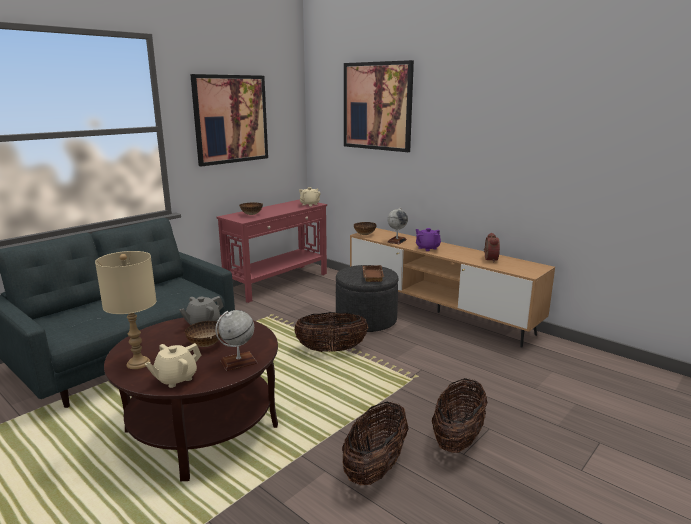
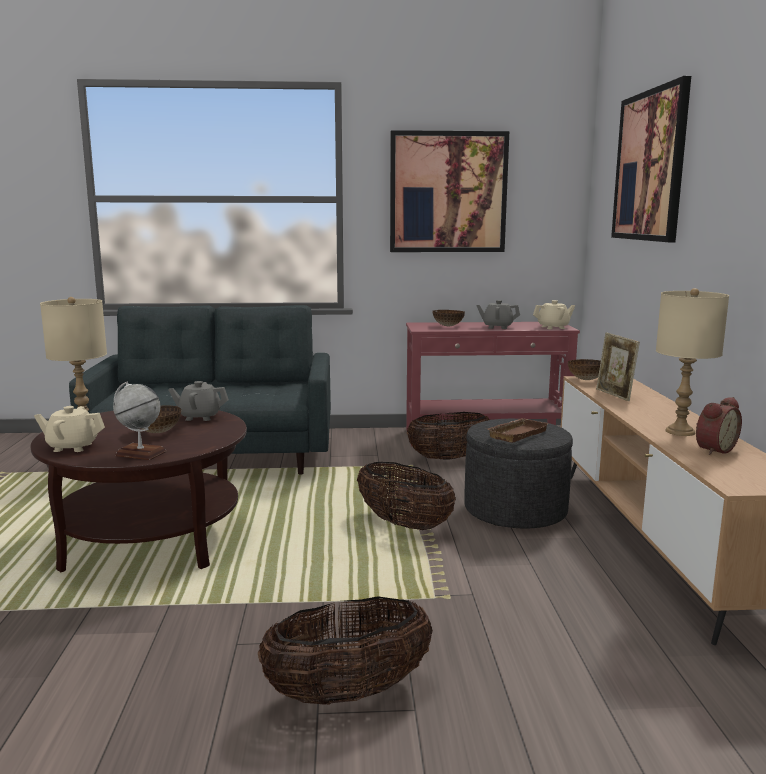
camera: 45 degrees right, 5 degrees down
basket [342,402,409,485] -> basket moved to [407,412,490,460]
globe [387,207,408,244] -> picture frame [596,333,640,401]
purple teapot [416,228,441,251] -> none
none -> grey teapot [476,300,520,329]
none -> beige table lamp [656,288,729,436]

